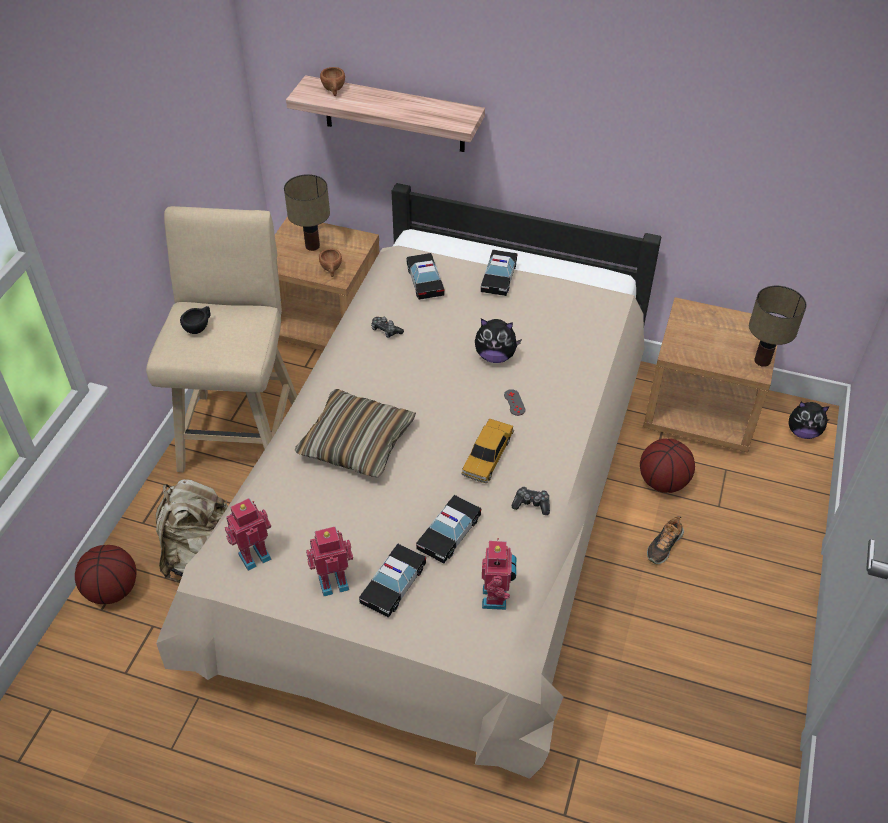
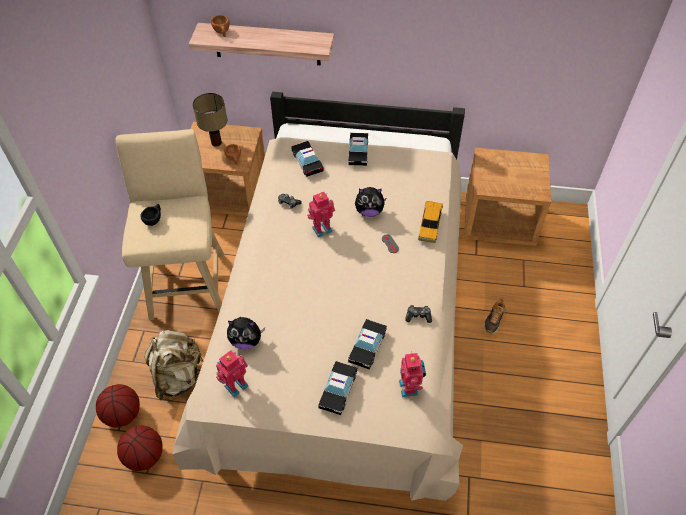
camera: 10 degrees left, 5 degrees up
pillow [295,389,416,478] -> none
toy robot [306,527,353,597] -> toy robot moved to [307,192,335,237]
toy car [461,419,514,483] -> toy car moved to [418,201,443,243]
basketball [640,438,695,493] -> basketball moved to [117,426,163,471]
table lamp [749,286,806,367] -> none
plush toy [788,402,829,439] -> plush toy moved to [227,317,265,349]

